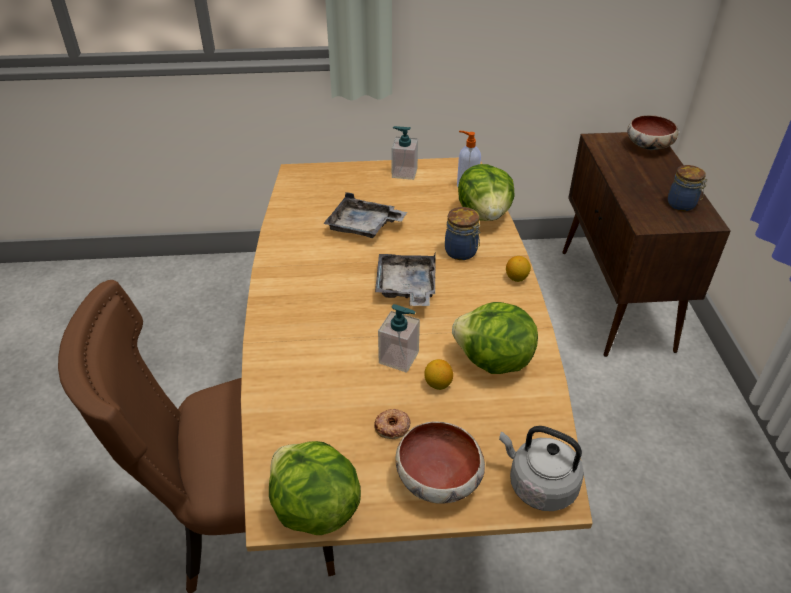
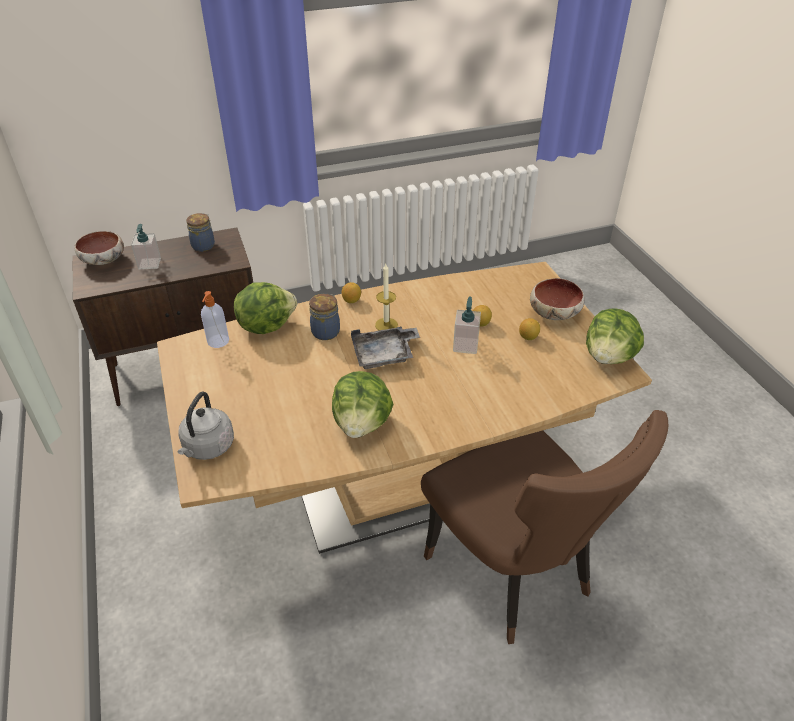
camera: 105 degrees left, 0 degrees up
grey tray [323,192,407,238] -> none
donut [374,409,411,439] -> lemon [519,318,540,340]
soap dispenser [392,126,418,180] -> soap dispenser moved to [131,224,161,269]
lettuce [452,302,538,374] -> lettuce moved to [332,371,393,438]
grey kettle [499,426,584,511] -> grey kettle moved to [177,391,234,460]
none -> candle [375,264,398,330]

